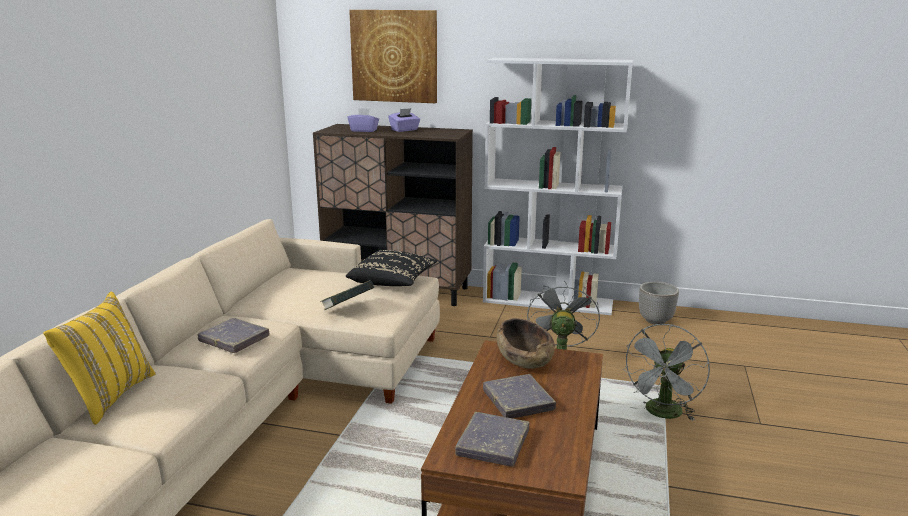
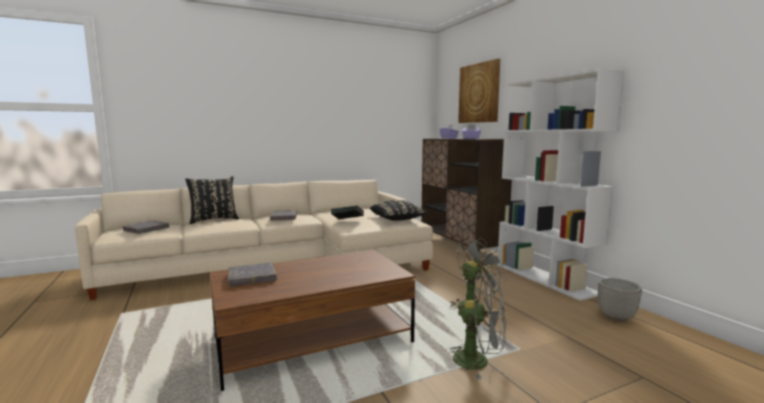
camera: 50 degrees right, 10 degrees down
yellow pillow [43,292,156,425] -> black pillow [185,176,239,224]
grey book [483,374,556,418] -> grey book moved to [123,220,169,234]
brown bowl [497,318,555,369] -> none
grey fan [623,324,710,421] -> grey fan turned 150 degrees counterclockwise [445,273,506,379]

